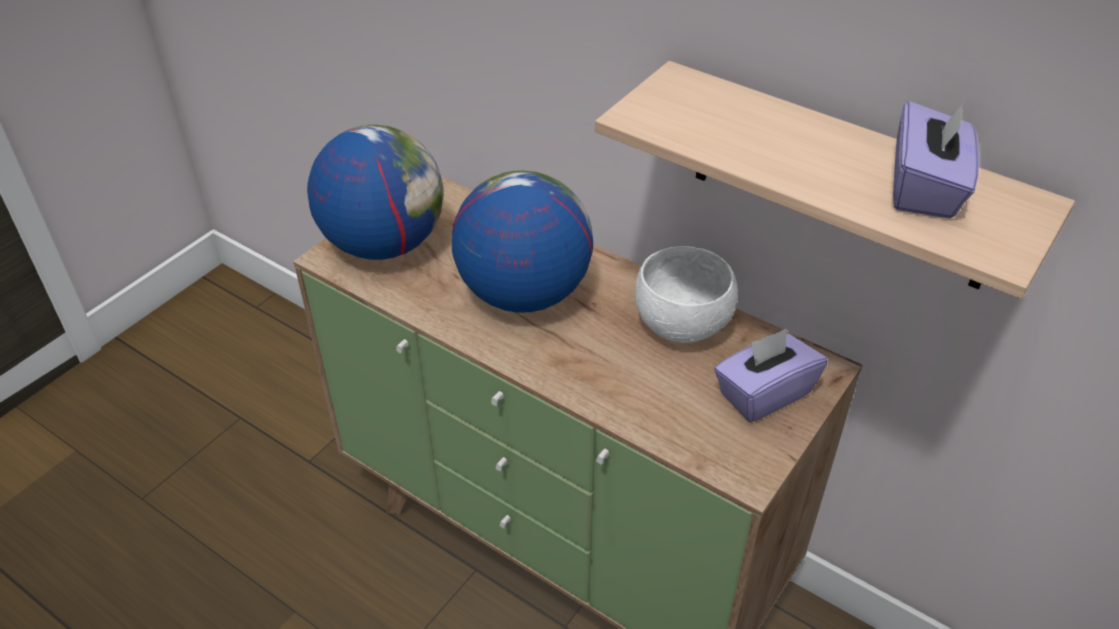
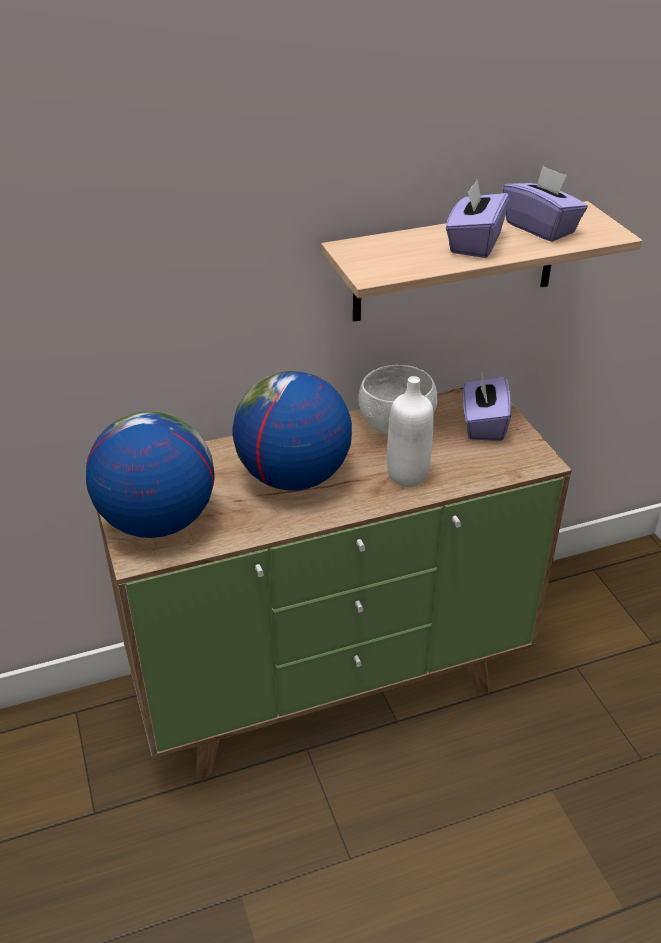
camera: 55 degrees left, 5 degrees down
none -> white bottle [387,376,434,487]
none -> purple tissue box [446,179,509,258]

